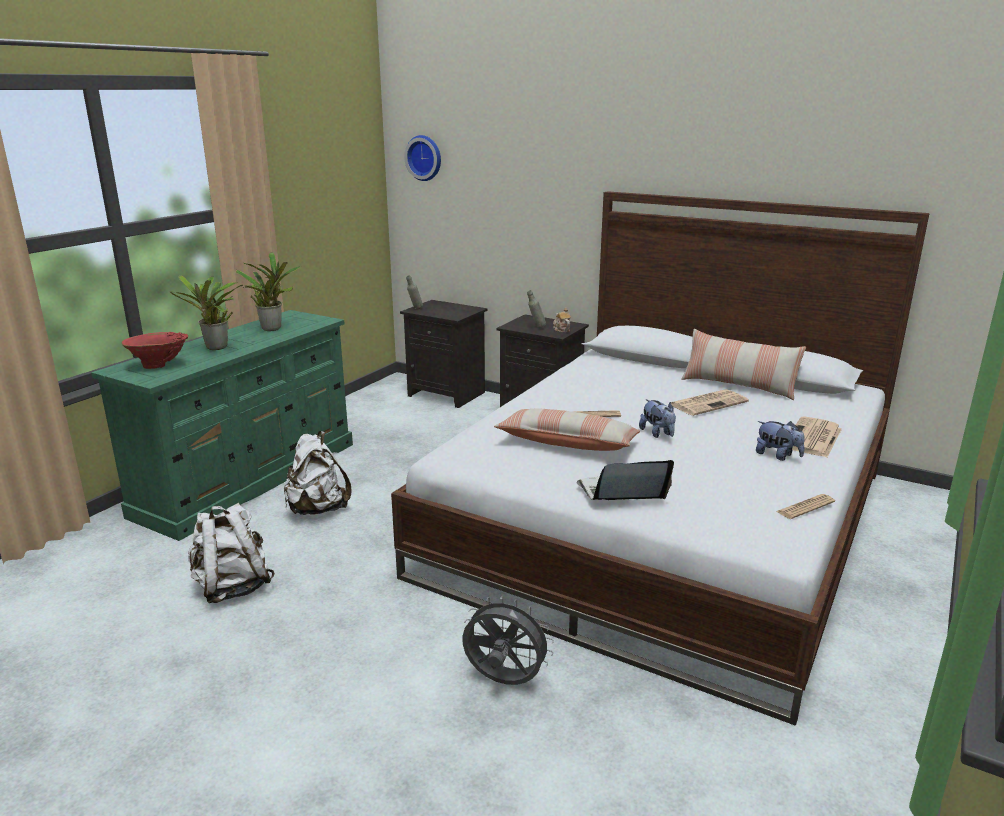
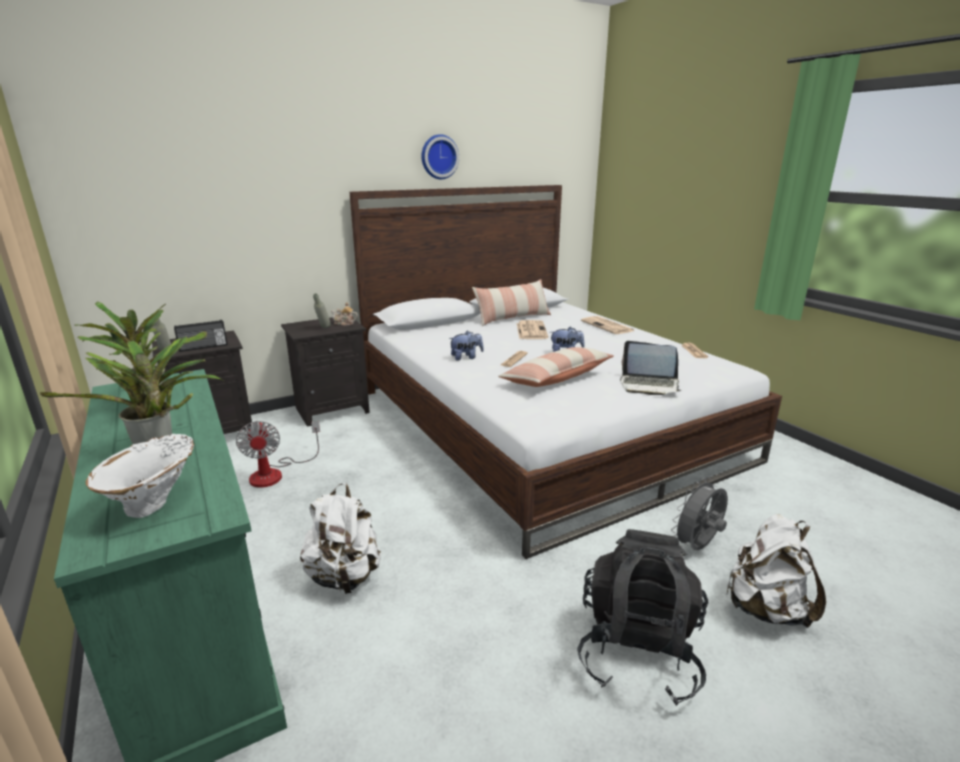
camera: 60 degrees left, 0 degrees up
red vase [122,332,188,369] -> white vase [85,434,194,518]
white backpack [188,503,275,603] -> white backpack moved to [725,514,826,628]
wall clock [404,135,441,181] -> wall clock moved to [421,134,459,179]
laptop [576,460,674,500] -> laptop turned 90 degrees counterclockwise [620,341,682,395]
plush toy [756,421,804,461] -> plush toy moved to [449,331,484,361]
none -> radio [174,320,228,352]
none -> fan [236,421,320,488]
none -> black backpack [577,529,708,706]

